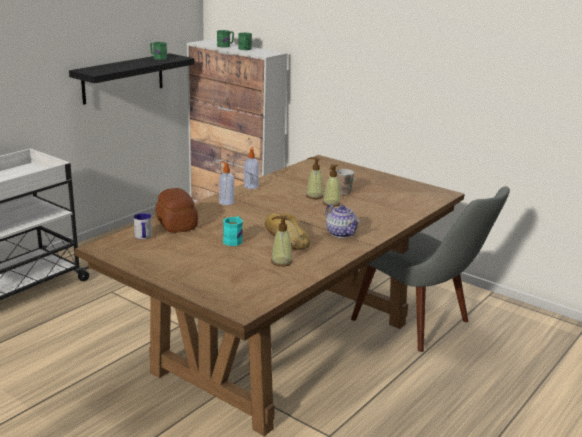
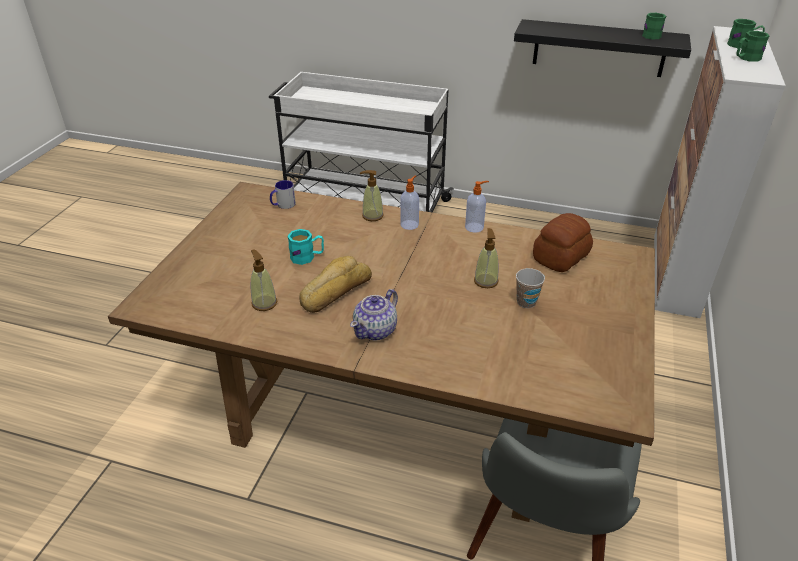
camera: 70 degrees right, 15 degrees up
bread [155,188,198,233] -> bread moved to [533,213,593,272]
soap dispenser [323,164,340,207] -> soap dispenser moved to [360,170,384,221]

